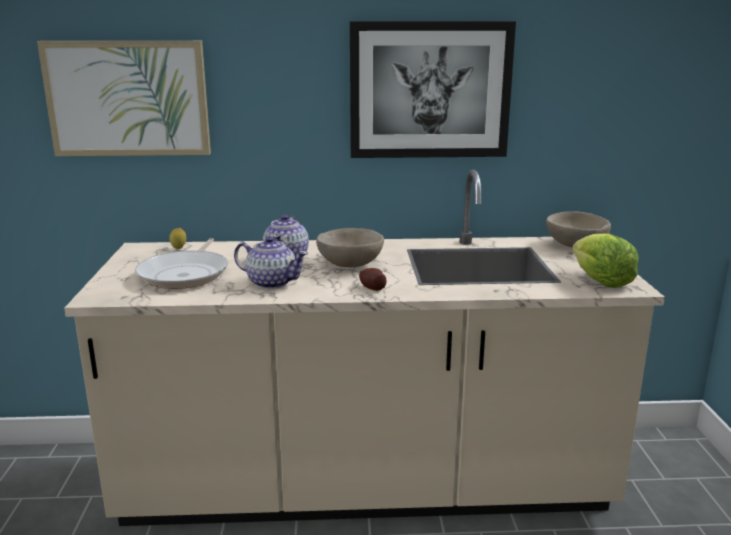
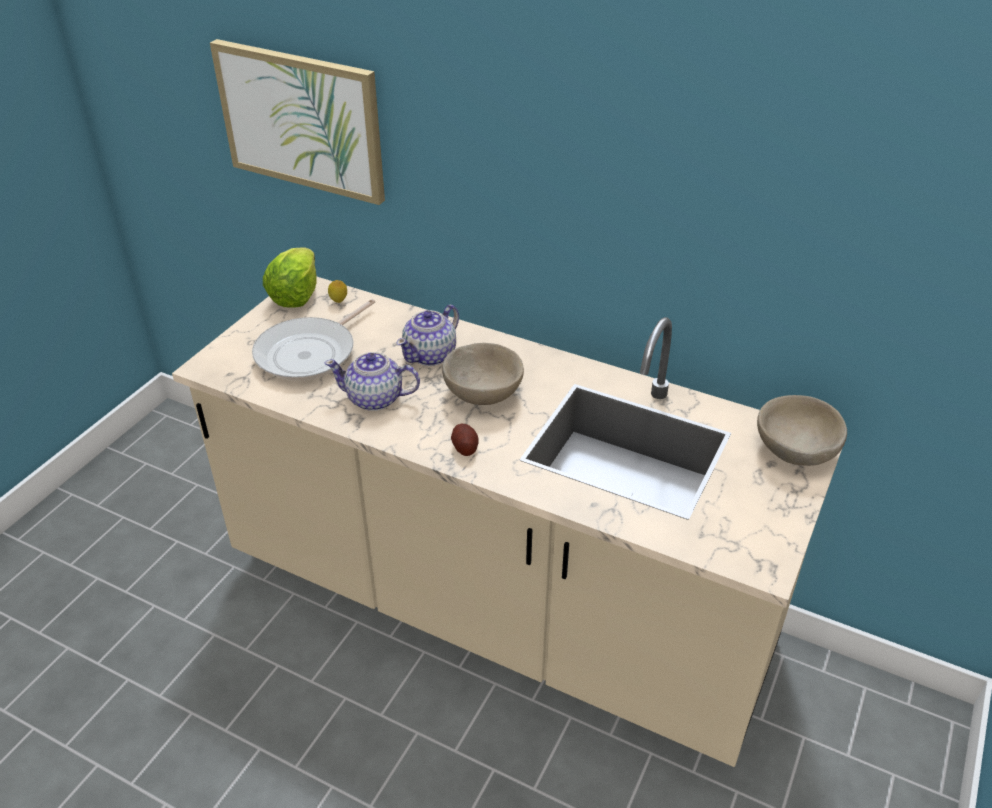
camera: 30 degrees right, 20 degrees up
teapot [234,236,308,289] -> teapot turned 135 degrees clockwise [324,352,420,411]
picture [350,21,516,158] -> none
lettuce [572,233,639,288] -> lettuce moved to [263,247,317,308]

